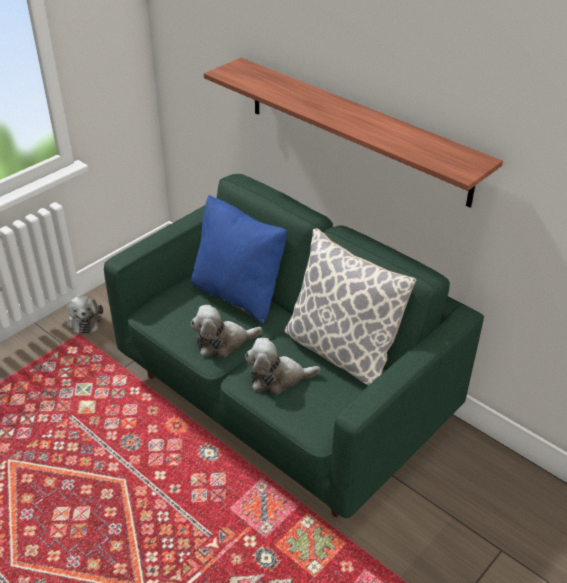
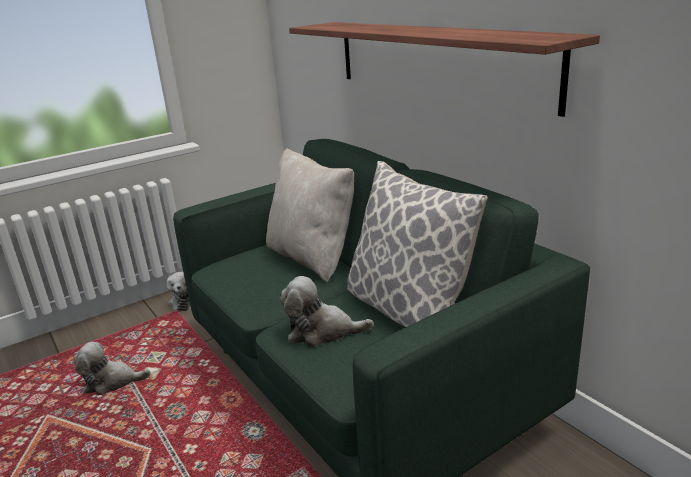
camera: 15 degrees right, 15 degrees down
blue pillow [191,195,287,324] -> beige pillow [266,148,354,283]
plush toy [191,305,262,357] -> plush toy moved to [74,342,151,395]

